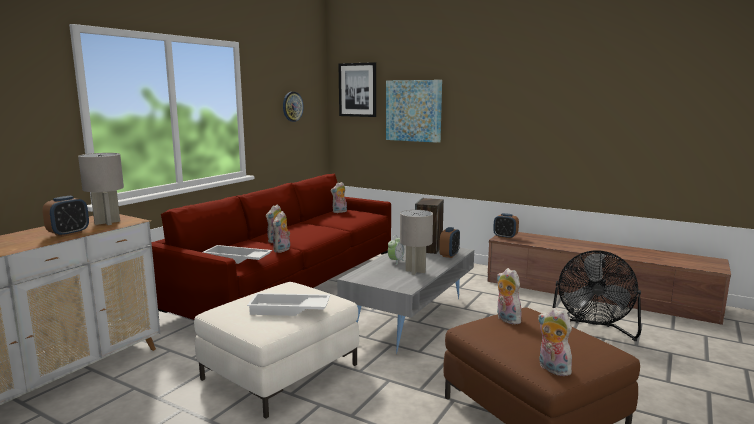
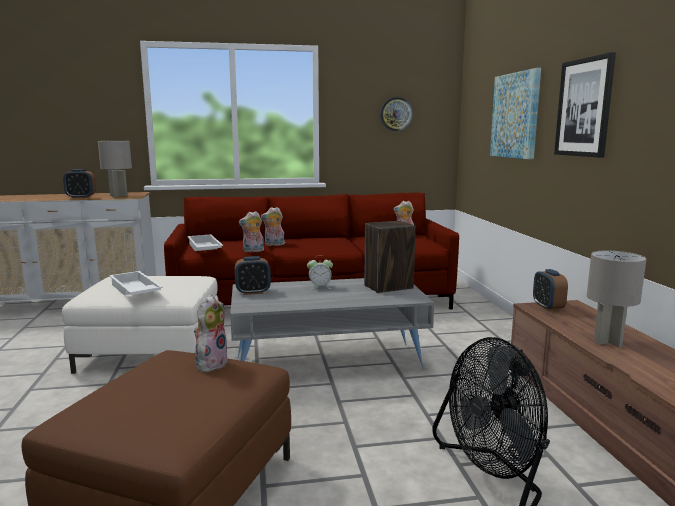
camera: 50 degrees right, 0 degrees up
picture [338,62,376,117] -> picture moved to [554,52,616,158]
grey table lamp [400,210,433,275] -> grey table lamp moved to [587,251,646,347]
alarm clock [439,227,460,258] -> alarm clock moved to [235,256,271,295]
plush toy [538,308,572,376] -> none

